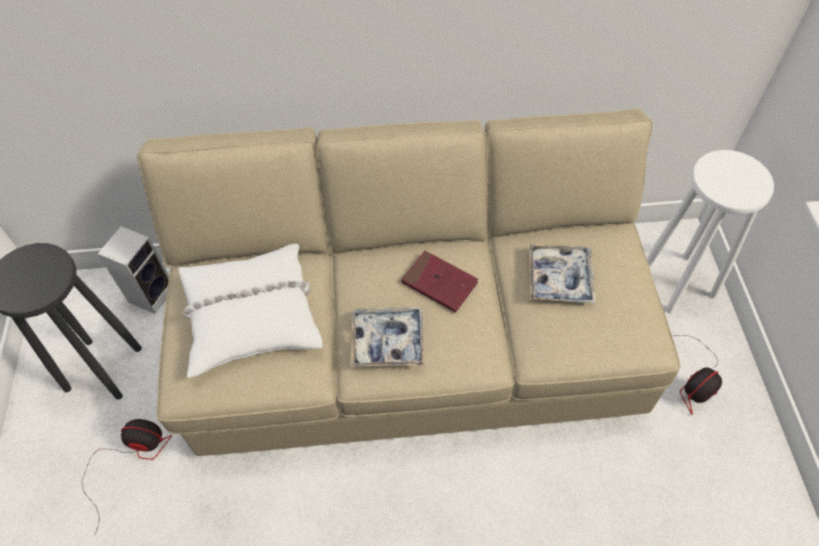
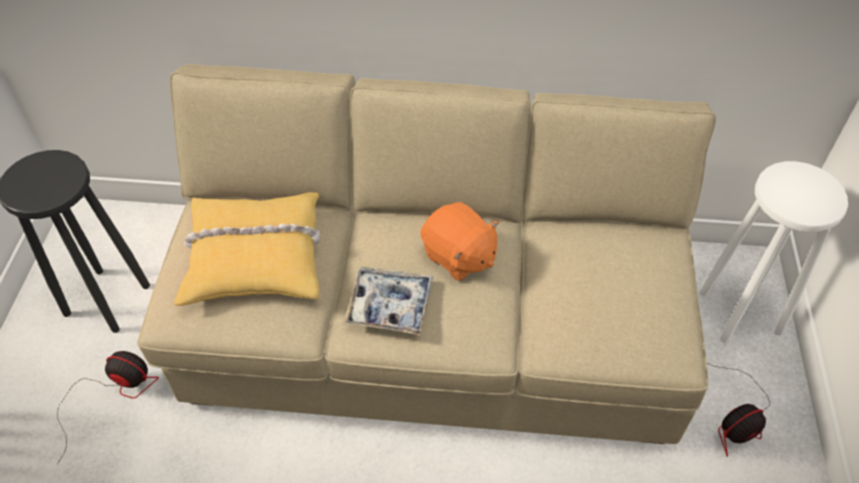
camera: 10 degrees right, 5 degrees down
speaker [98,226,169,314] -> none
white pillow [178,244,323,378] -> yellow pillow [174,192,321,306]
red book [401,251,478,313] -> orange plush toy [421,202,499,281]
tray [529,243,596,304] -> none

